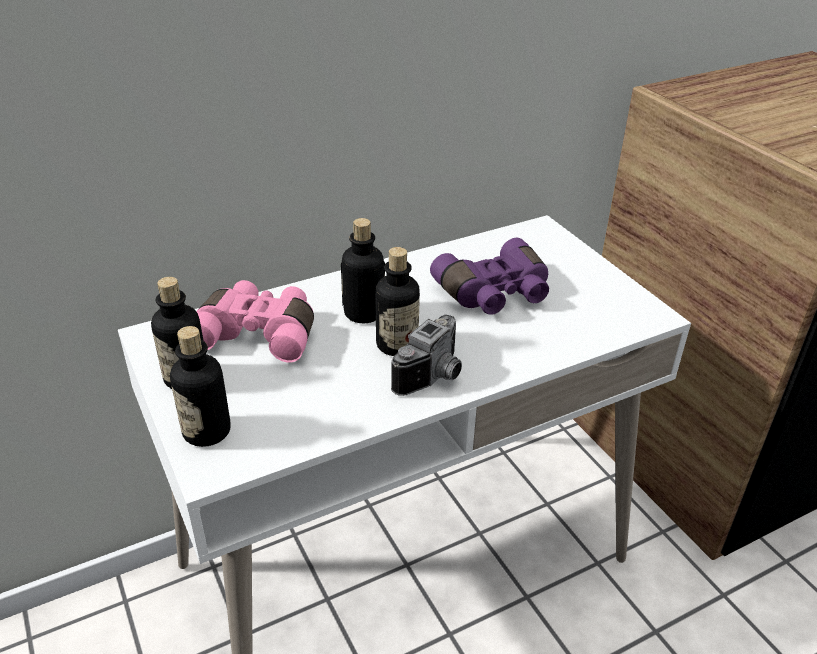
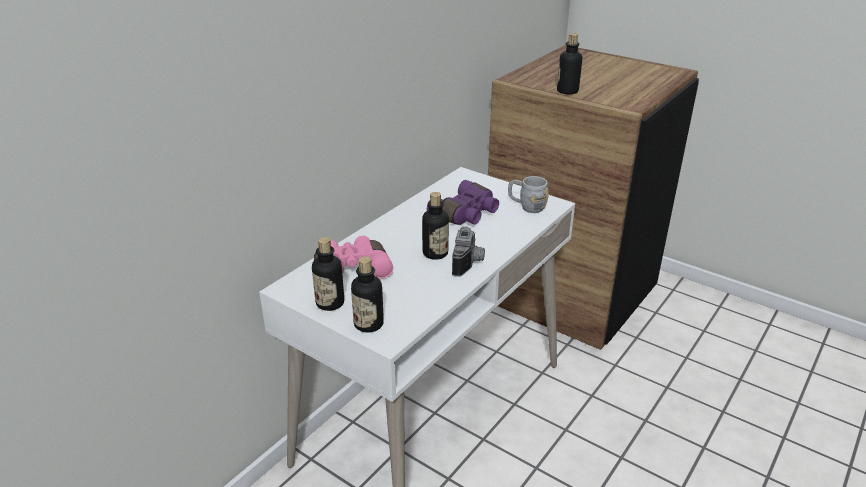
camera: 25 degrees left, 5 degrees down
bottle [341,218,385,323] -> bottle moved to [557,33,582,94]
none -> grey mug [508,176,549,213]

